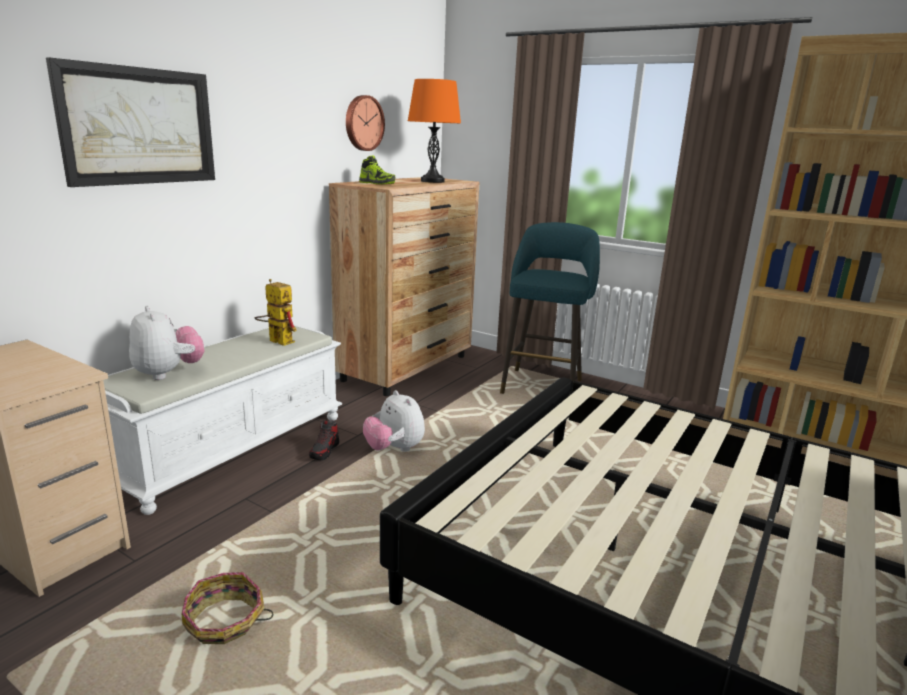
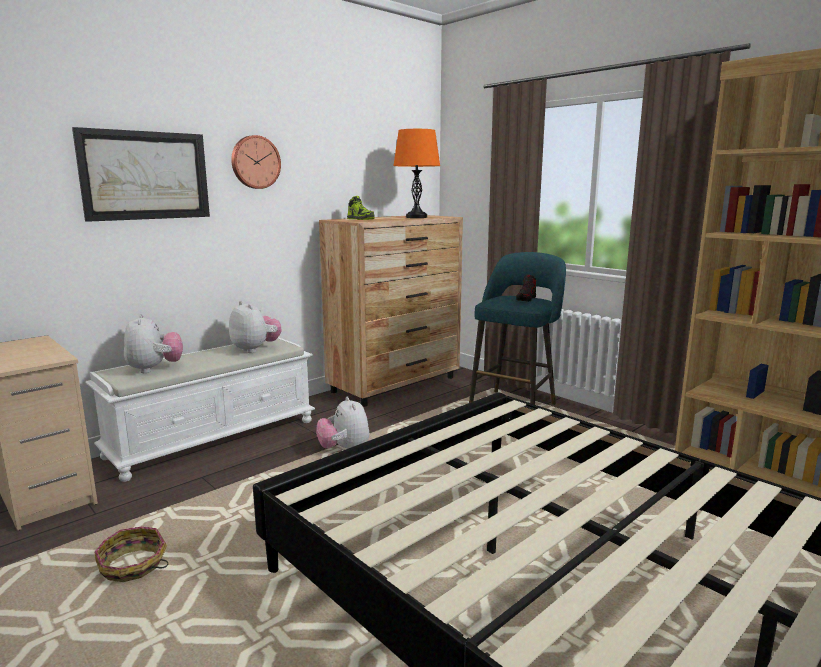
camera: 15 degrees right, 5 degrees down
toy robot [255,279,297,346] -> plush toy [229,301,282,353]
shoe [309,420,339,460] -> shoe moved to [516,275,536,302]
wall clock [346,95,385,151] -> wall clock moved to [231,135,281,189]

